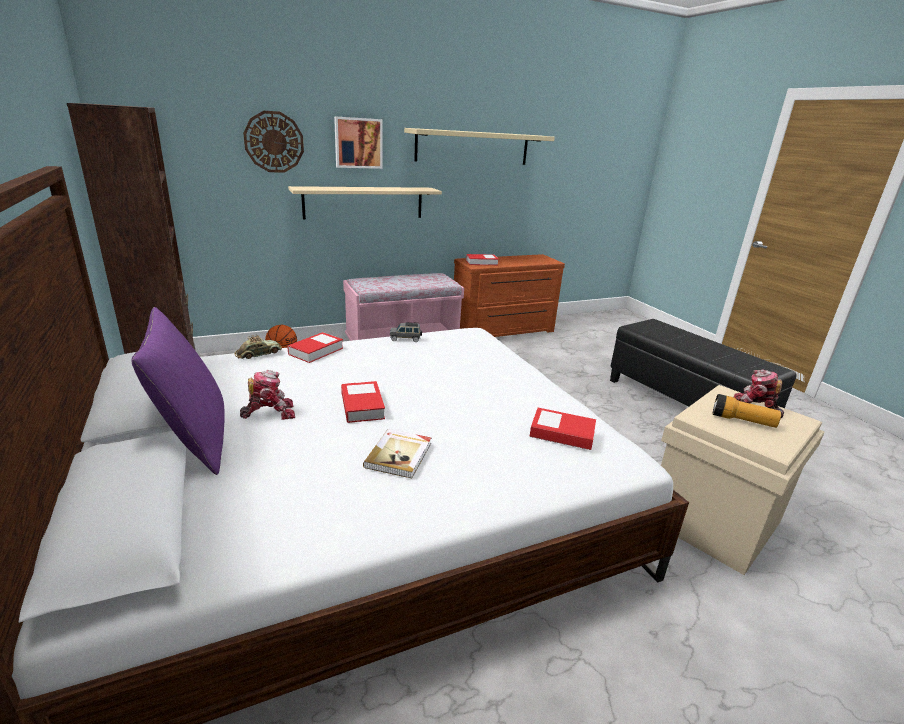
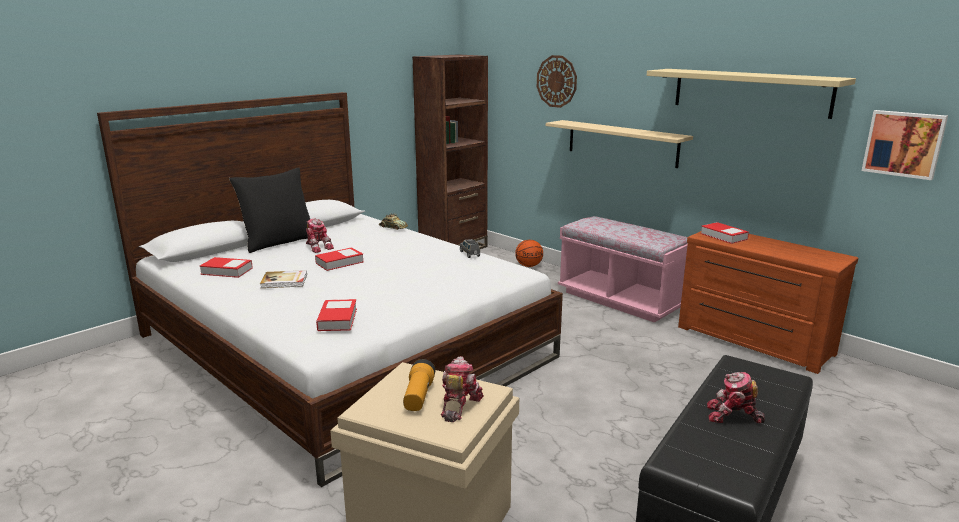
camera: 70 degrees right, 5 degrees down
purple pillow [131,307,225,475] -> black pillow [229,167,310,253]
book [287,332,343,363] -> book moved to [199,257,253,278]
picture [334,116,383,169] -> picture moved to [862,110,948,180]
none -> toy robot [707,372,765,424]

